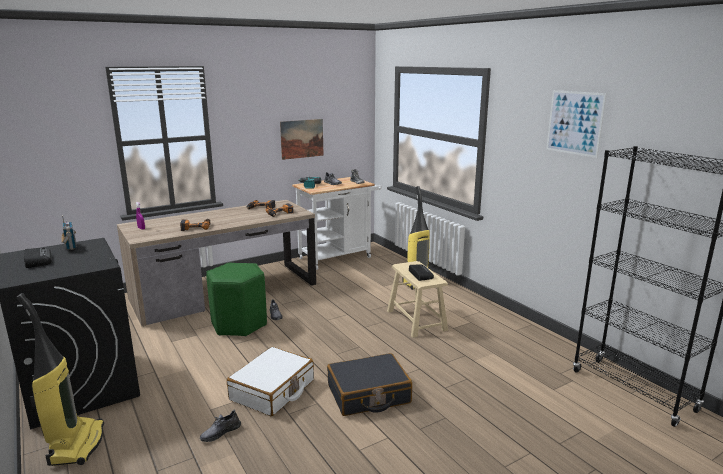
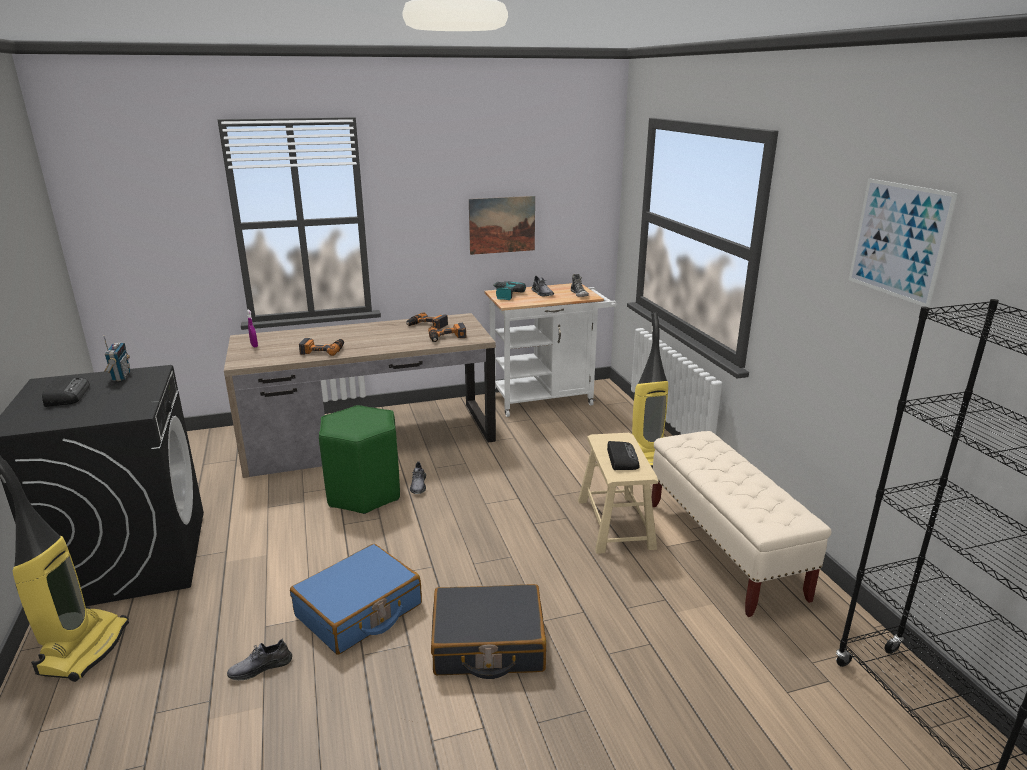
camera: 15 degrees right, 5 degrees up
white suitcase [227,347,314,416] -> blue suitcase [290,544,422,654]
none -> beige bench [652,431,832,617]

